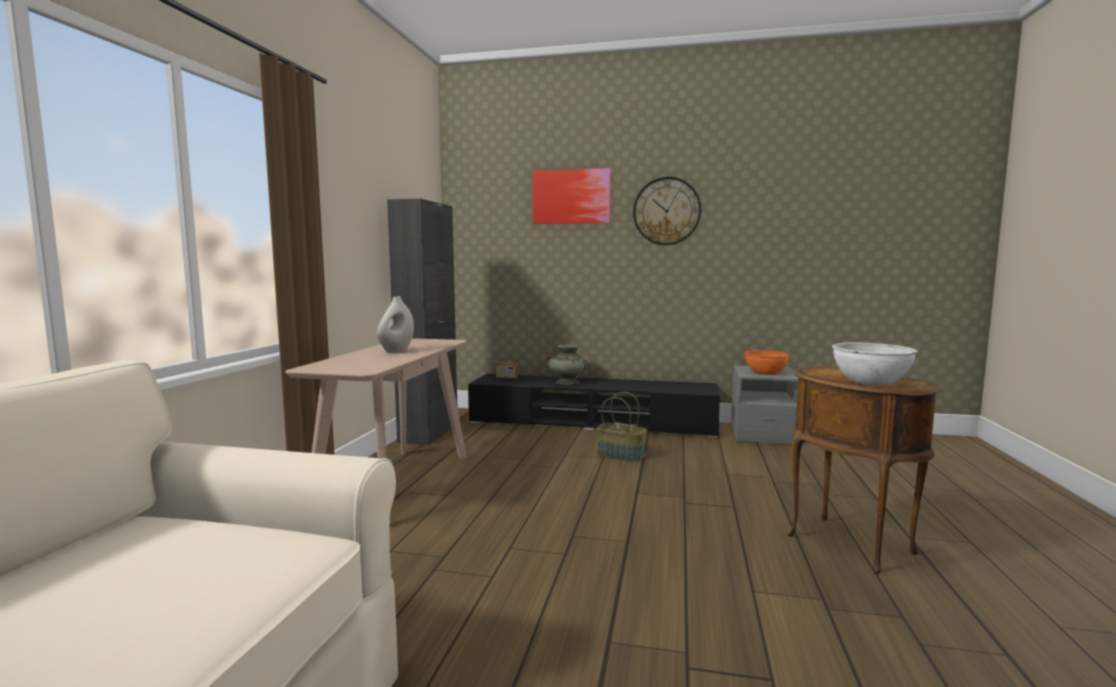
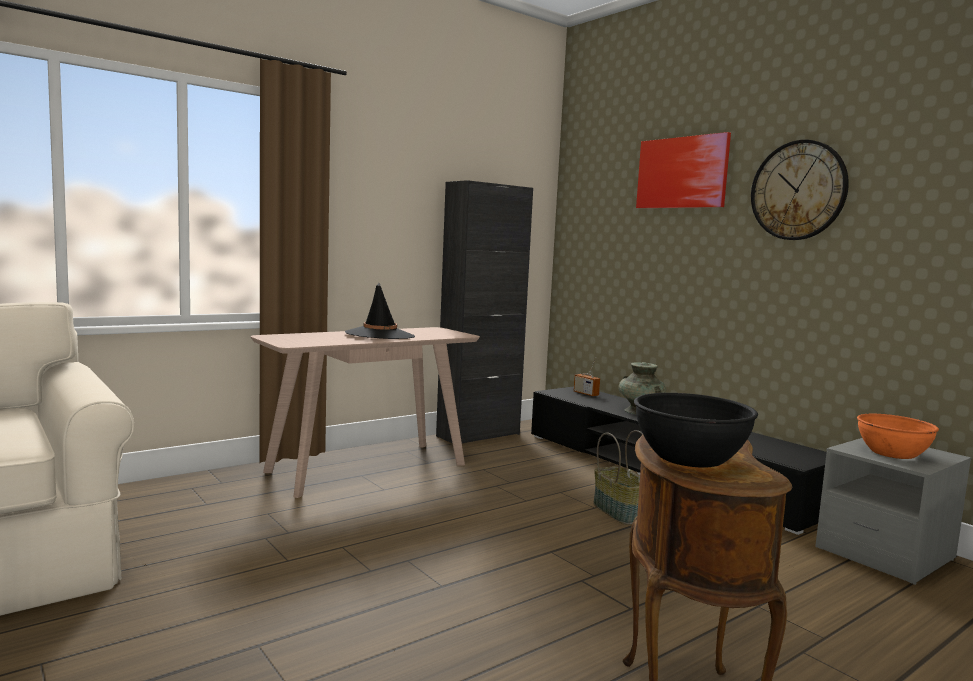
camera: 40 degrees right, 0 degrees up
white vase [377,296,414,353] -> black hat [345,283,415,339]
white bowl [832,343,918,385] -> black bowl [634,393,758,468]

